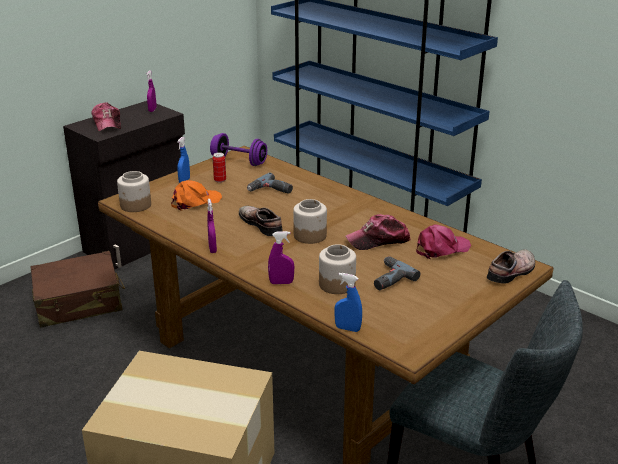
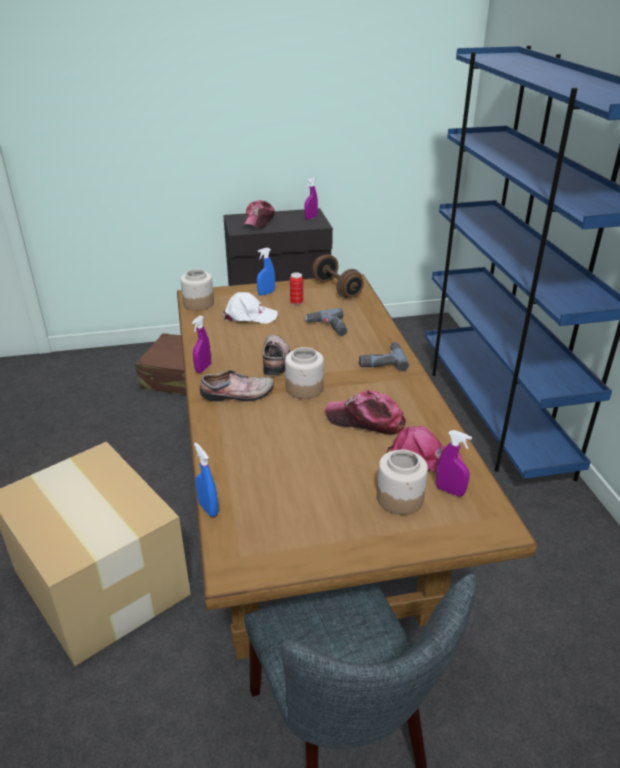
camera: 35 degrees right, 5 degrees up
orange cap [171,180,222,211] -> white cap [223,292,278,324]
purple dumbbell [210,133,267,166] -> brown dumbbell [312,255,364,298]
purple spray bottle [268,231,294,284] -> purple spray bottle moved to [436,430,472,497]
jar [319,244,356,294] -> jar moved to [377,449,428,515]
power drill [374,256,420,290] -> power drill moved to [359,342,409,371]
shoe [487,249,535,284] -> shoe moved to [200,370,273,402]

